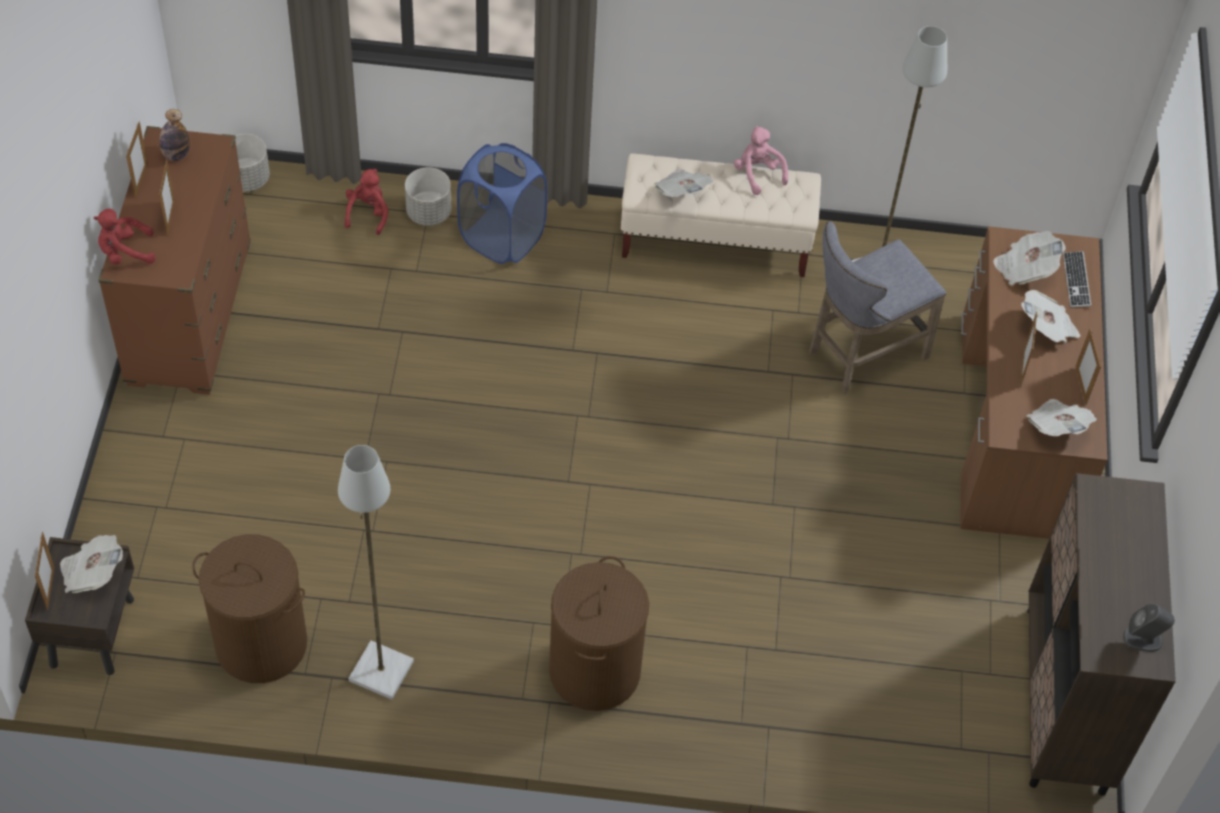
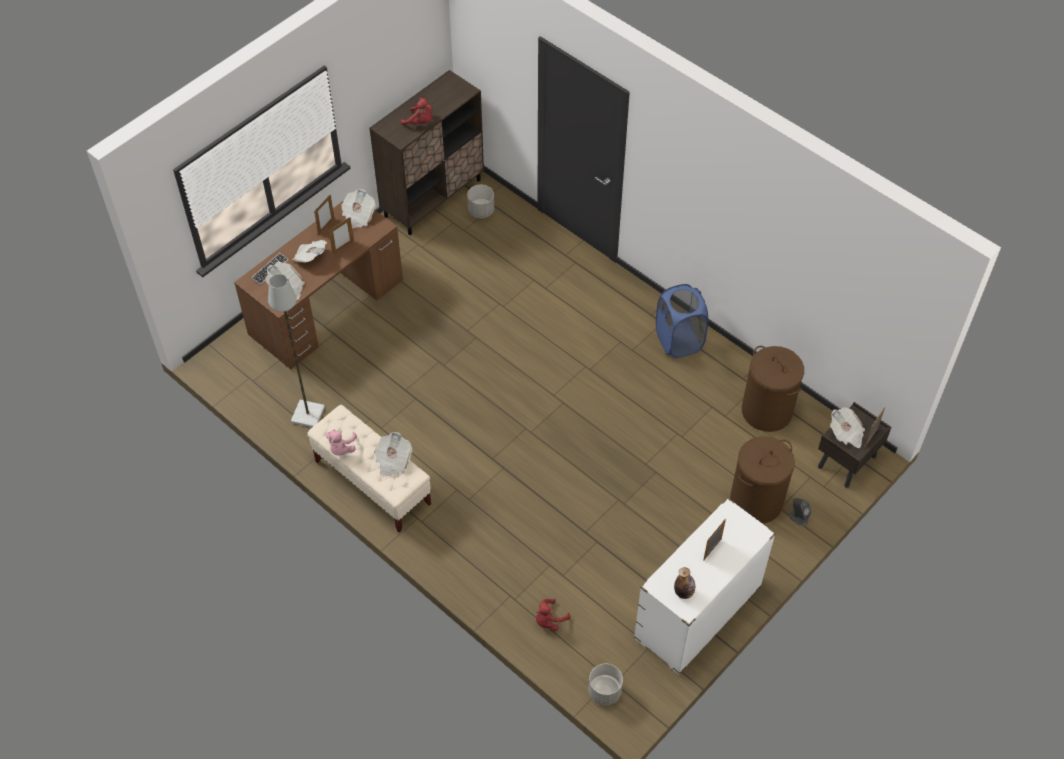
camera: 140 degrees left, 0 degrees up
red plush toy [93,208,156,265] -> red plush toy moved to [401,98,433,125]
brown dresser [98,126,251,395] -> white dresser [634,497,776,675]
picture frame [126,122,148,198] -> none
grey floor lamp [338,445,414,700] -> none
grey planter [405,167,451,226] -> grey planter moved to [467,184,494,218]
blue laundry basket [457,143,547,264] -> blue laundry basket moved to [656,284,708,358]
brown laundry basket [549,556,649,711] -> brown laundry basket moved to [730,436,795,524]
grey stool [809,221,946,394] -> none
grey speaker [1123,604,1175,652] -> grey speaker moved to [789,498,811,526]

